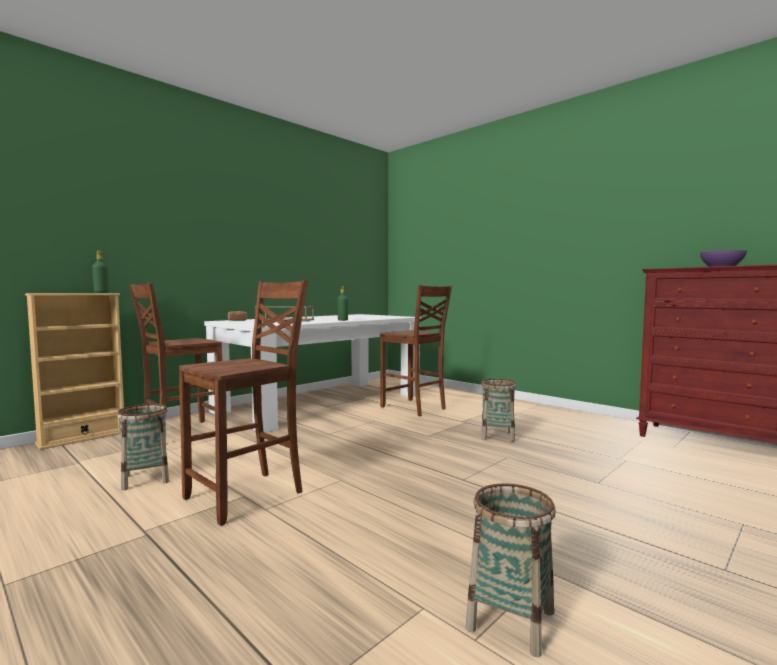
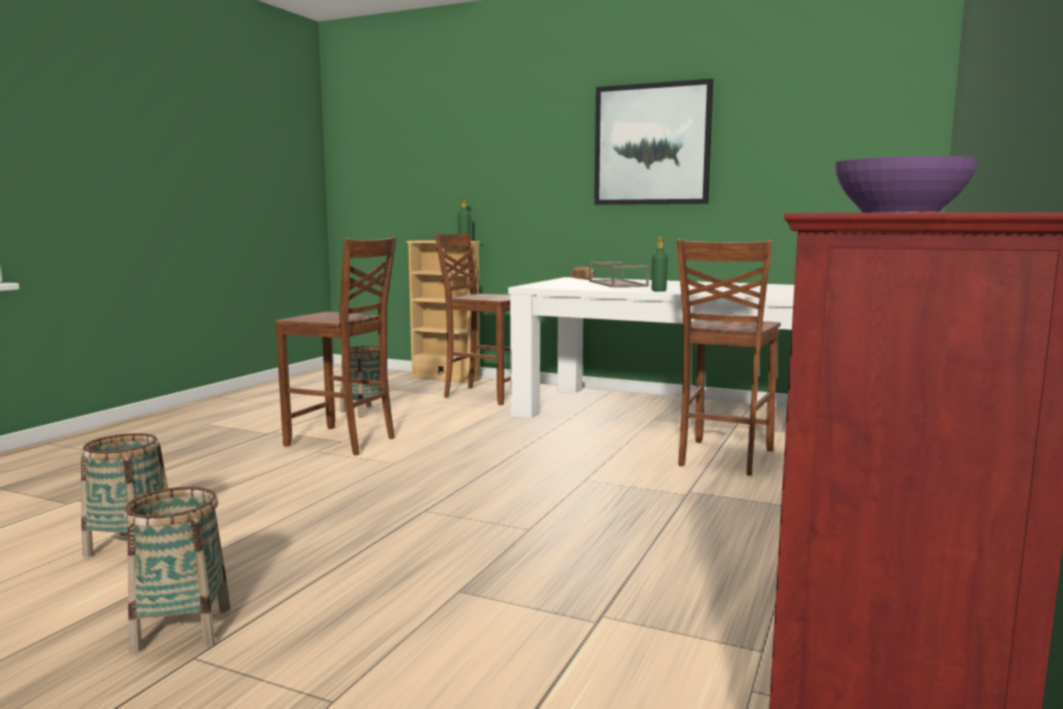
camera: 70 degrees right, 5 degrees up
basket [481,379,516,442] -> basket moved to [124,487,230,653]
none -> picture [594,79,713,205]

